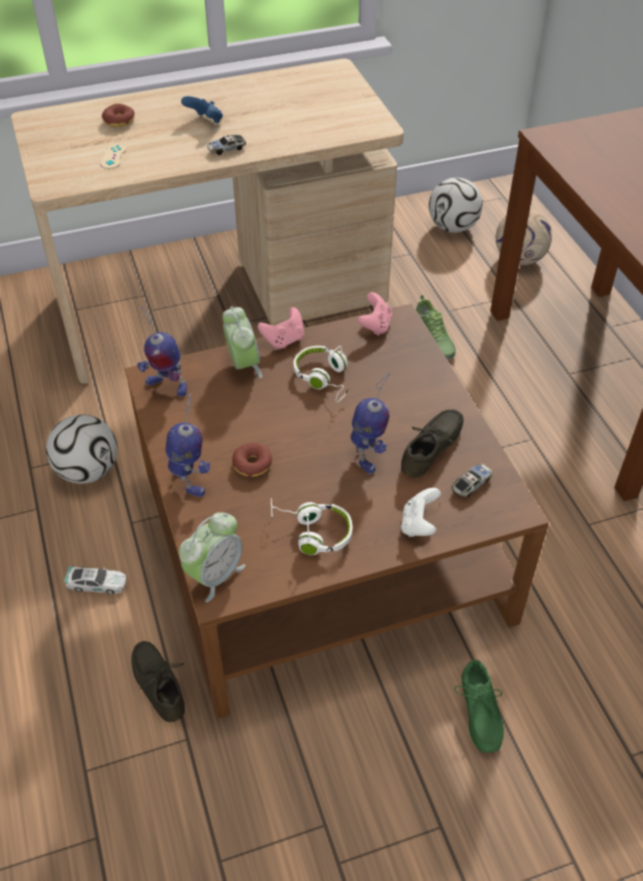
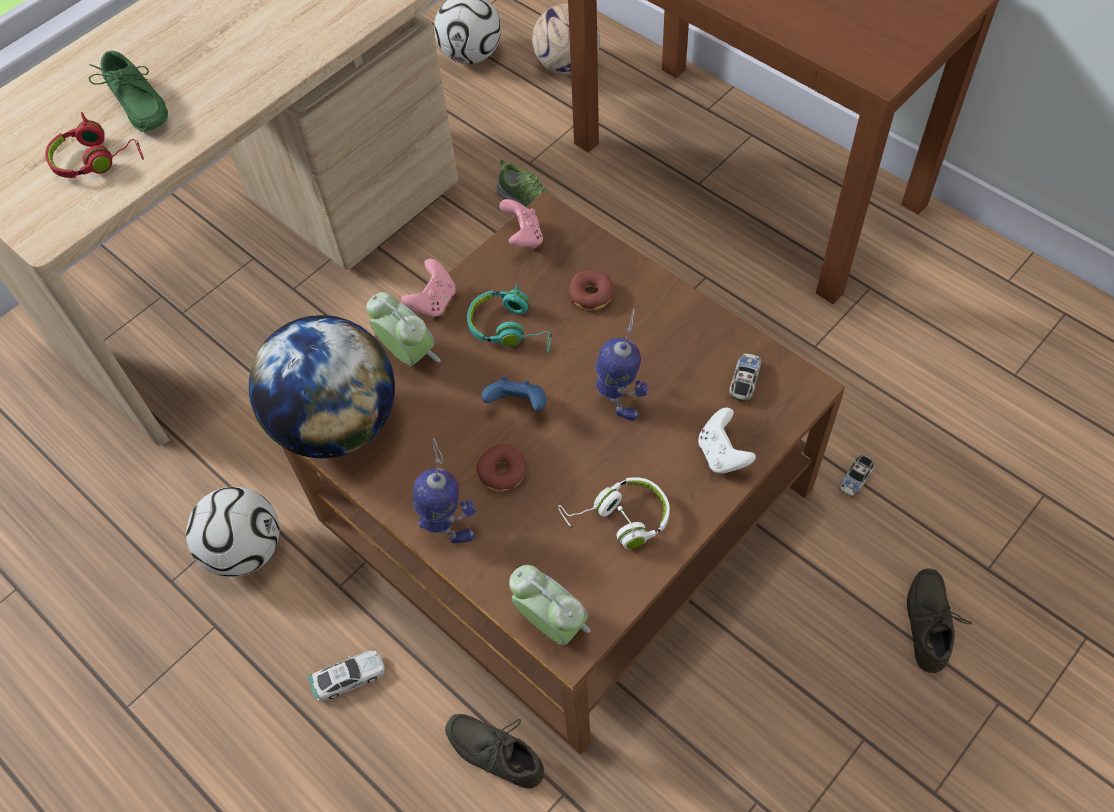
camera: 25 degrees left, 10 degrees up
beige game controller [100,144,126,169] -> red headphones [45,112,144,178]
donut [102,104,135,127] -> donut moved to [568,271,614,310]
toy robot [137,306,187,397] -> globe [249,315,395,458]
alarm clock [179,512,246,602] -> alarm clock turned 60 degrees counterclockwise [509,565,590,645]
blue game controller [181,96,223,123] -> blue game controller moved to [482,377,546,411]
toy car [207,135,246,155] -> toy car moved to [839,455,875,497]
white headphones [294,346,349,402] -> turquoise headphones [467,285,552,354]
grey shoe [401,409,464,478] -> grey shoe moved to [907,568,972,673]
green shoe [454,660,504,753] -> green shoe moved to [89,51,168,132]

